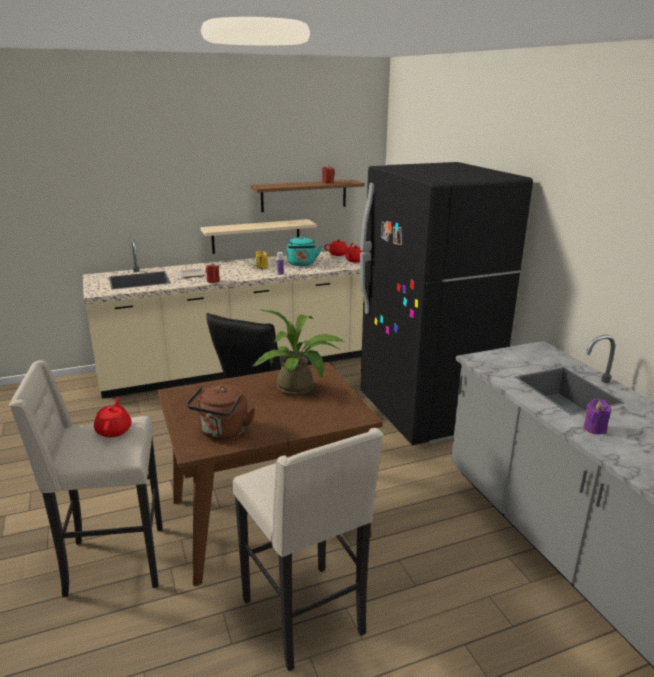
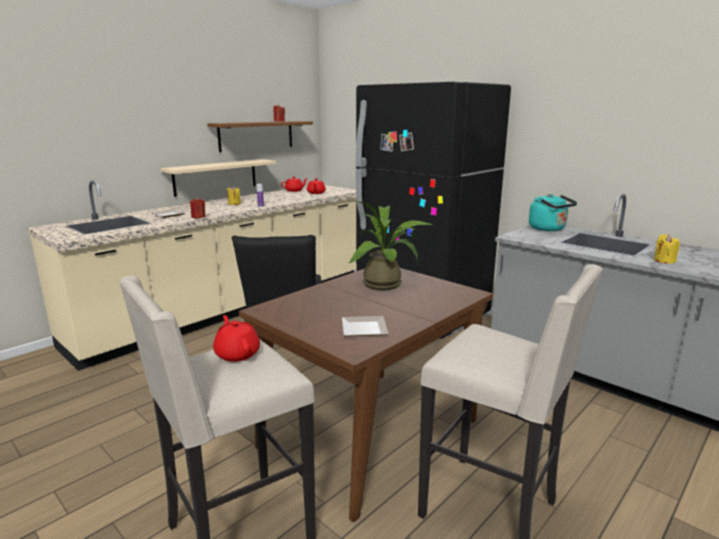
camera: 25 degrees left, 5 degrees down
brown kettle [187,384,255,440] -> plate [342,316,389,336]
turquoise kettle [287,236,321,266] -> turquoise kettle moved to [529,194,577,231]
purple candle [584,398,611,434] -> yellow candle [654,234,680,264]

